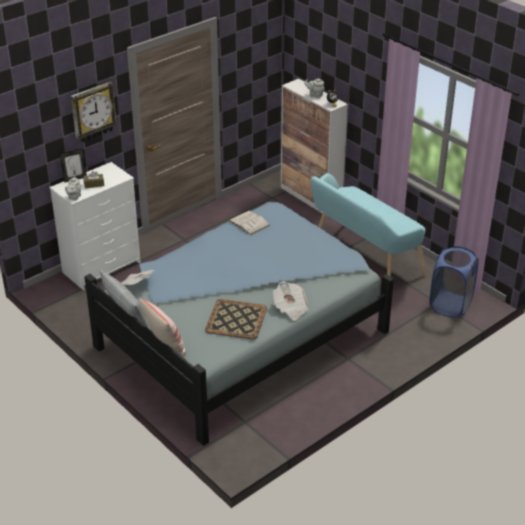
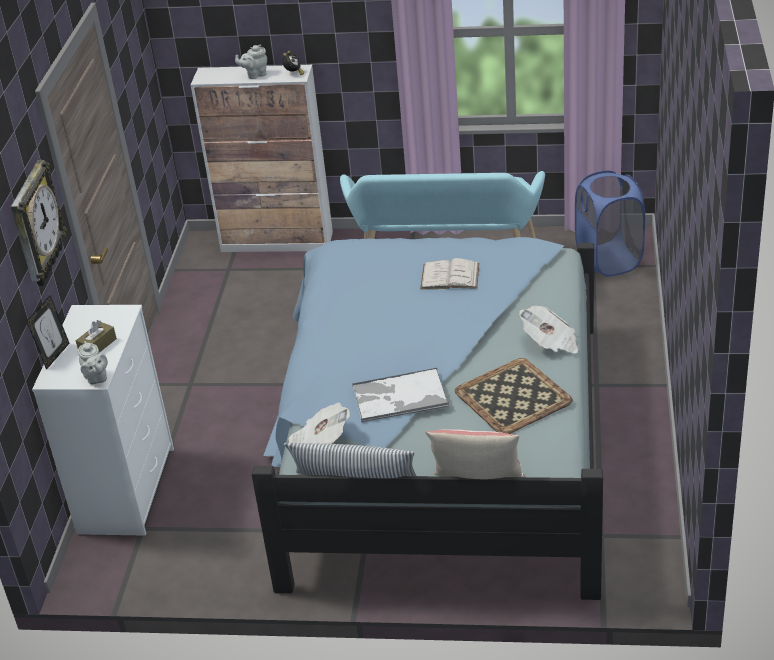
camera: 40 degrees left, 0 degrees up
white book [229,211,270,235] -> white book moved to [420,258,479,289]
none -> tray [352,368,449,422]

